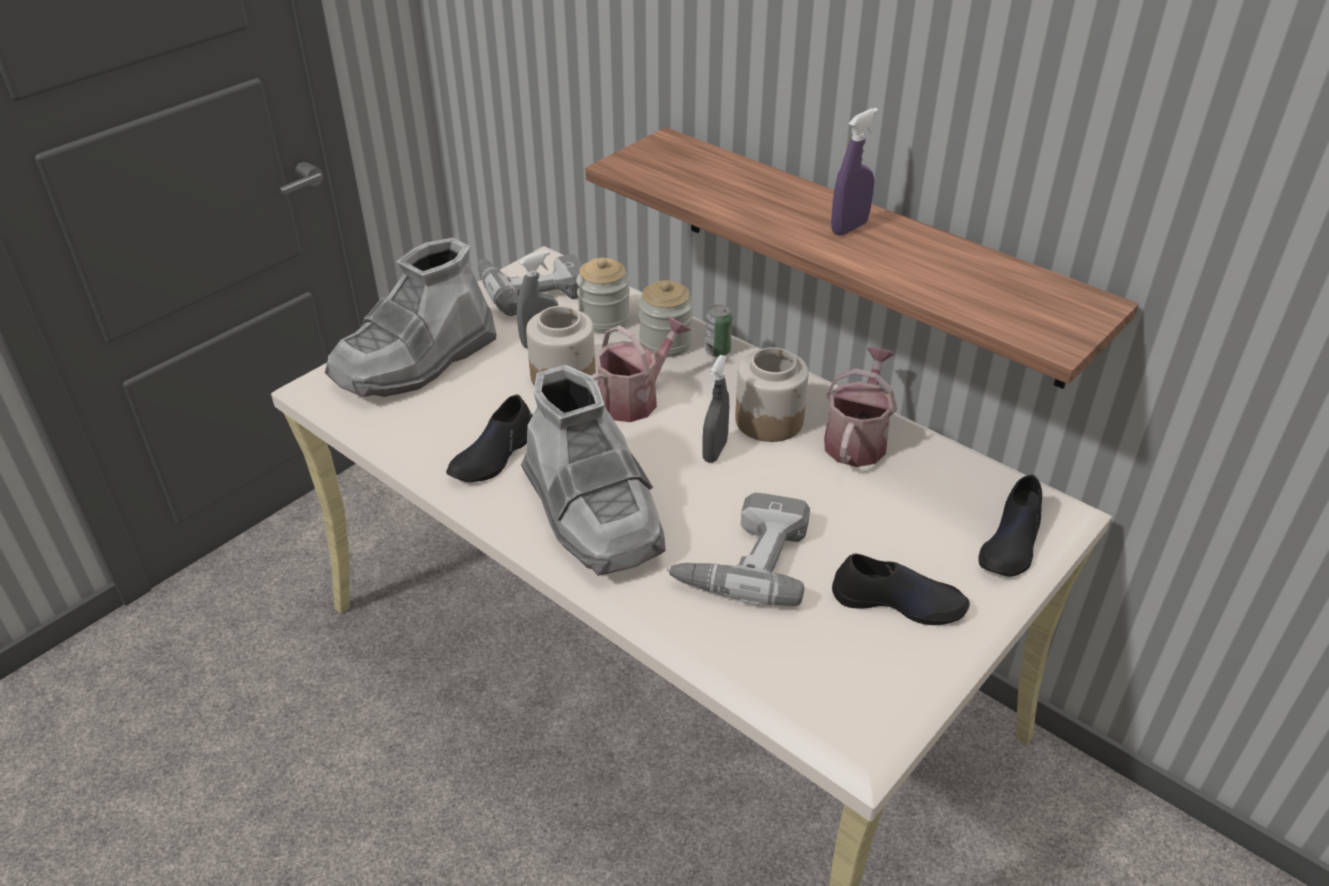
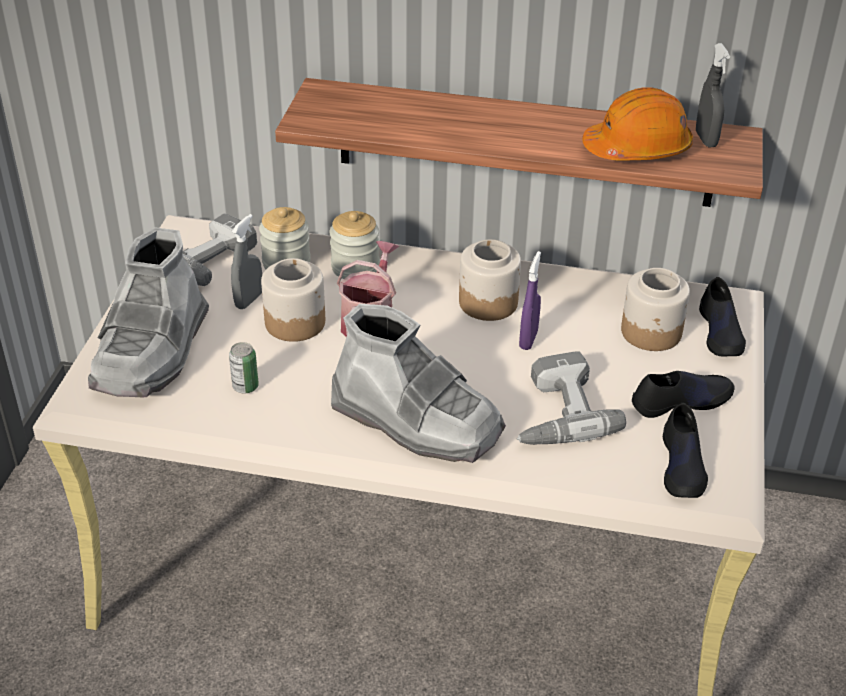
camera: 30 degrees left, 0 degrees up
black shoe [446,394,533,482] -> black shoe moved to [663,403,708,498]
grey spray bottle [702,355,729,463] -> grey spray bottle moved to [696,43,730,148]
can [705,305,732,357] -> can moved to [229,342,259,393]
watering can [824,347,897,467] -> none
purple spray bottle [831,108,878,235] -> purple spray bottle moved to [519,251,541,350]
none -> orange hard hat [582,87,693,161]
none -> jar [621,268,690,351]

